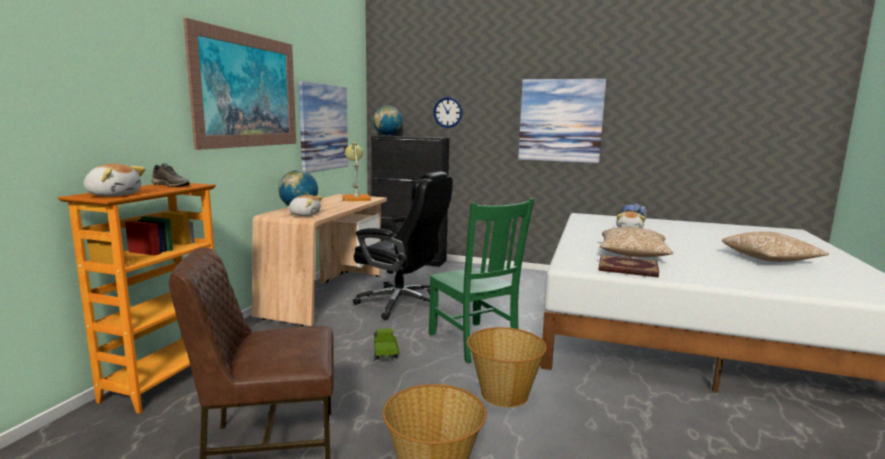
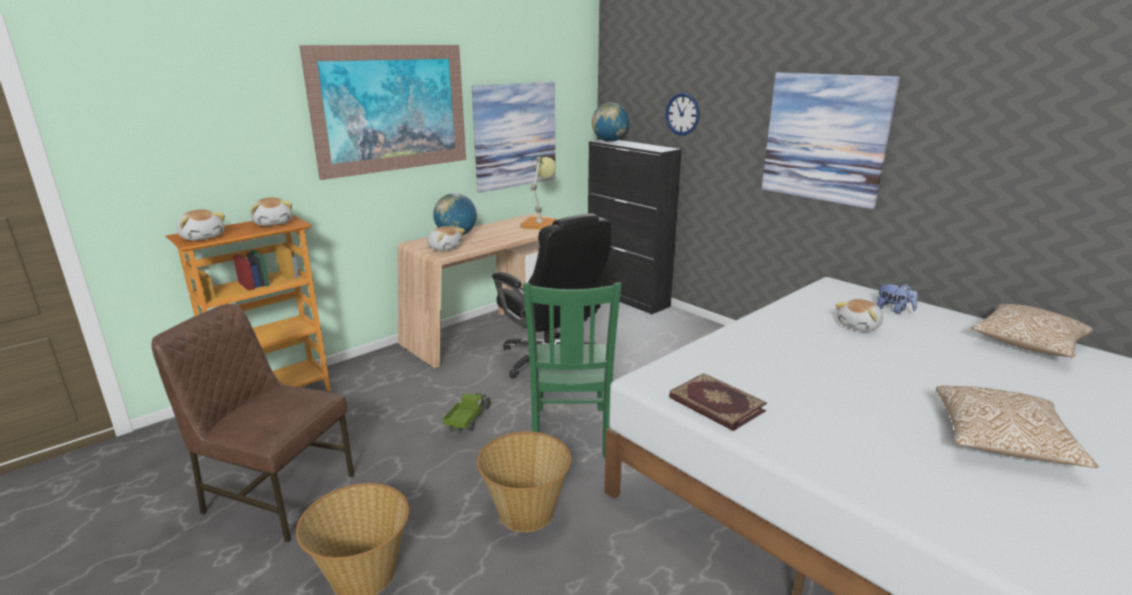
camera: 30 degrees right, 10 degrees up
grey shoe [151,163,190,187] -> plush toy [251,197,292,226]
pillow [600,227,673,257] -> pillow moved to [971,304,1093,358]

